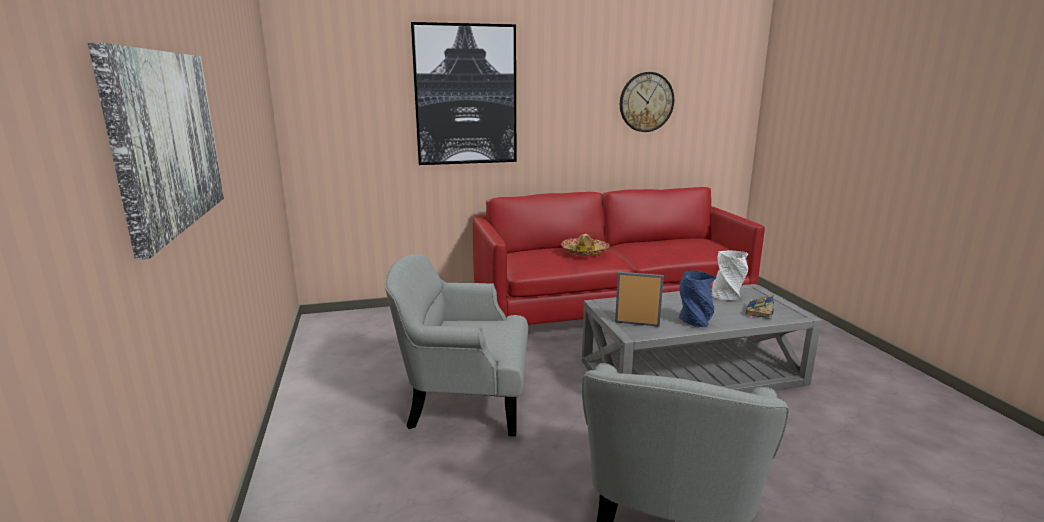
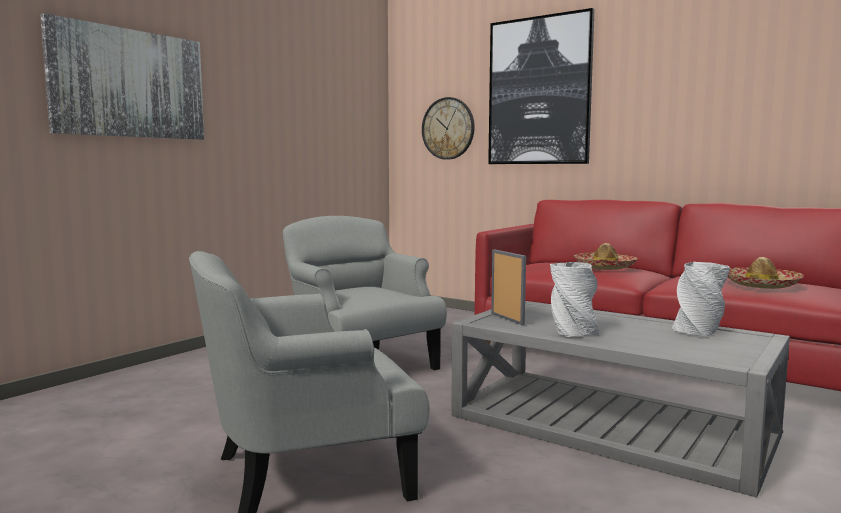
camera: 50 degrees right, 10 degrees down
wall clock [620,72,674,132] -> wall clock moved to [422,97,475,160]
blue vase [679,271,717,327] -> grey vase [550,262,600,337]
book [745,295,774,319] -> none
none -> hat [728,257,804,289]

